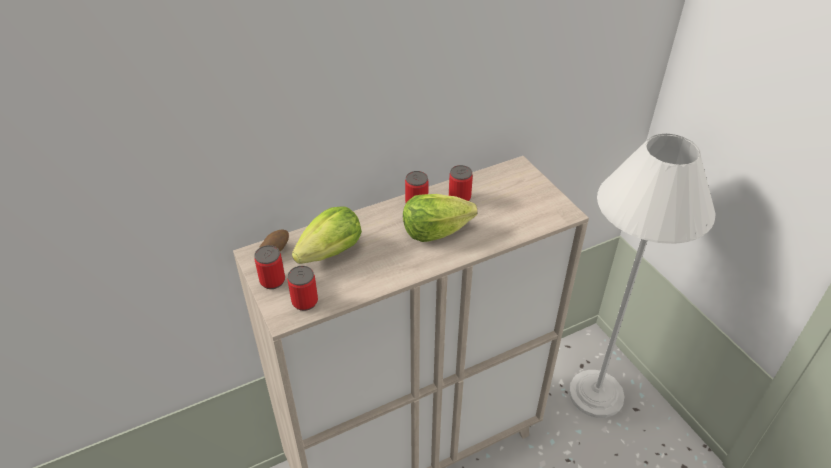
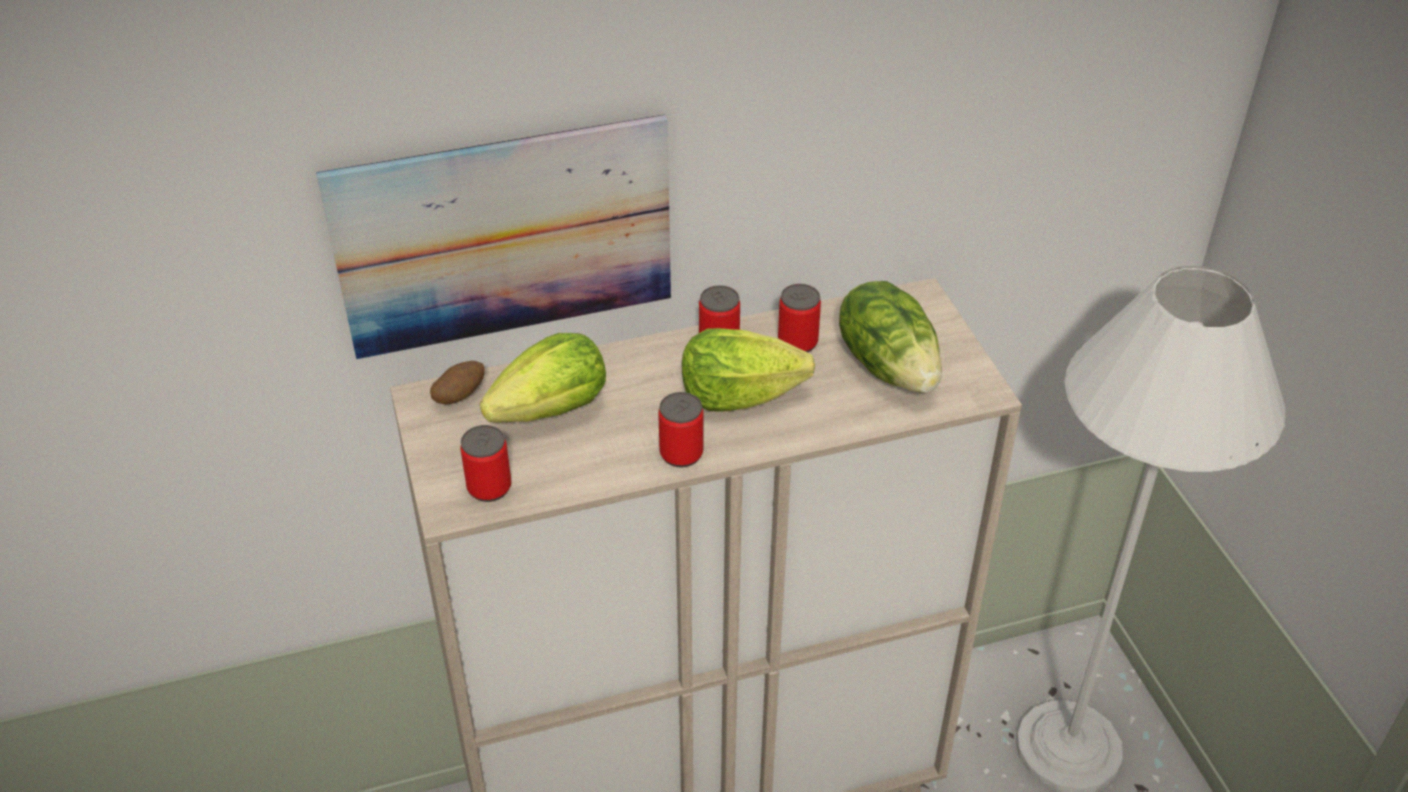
camera: 10 degrees right, 0 degrees up
can [254,245,285,289] -> can moved to [658,392,703,468]
none -> picture [316,114,671,359]
none -> lettuce [839,281,942,393]

